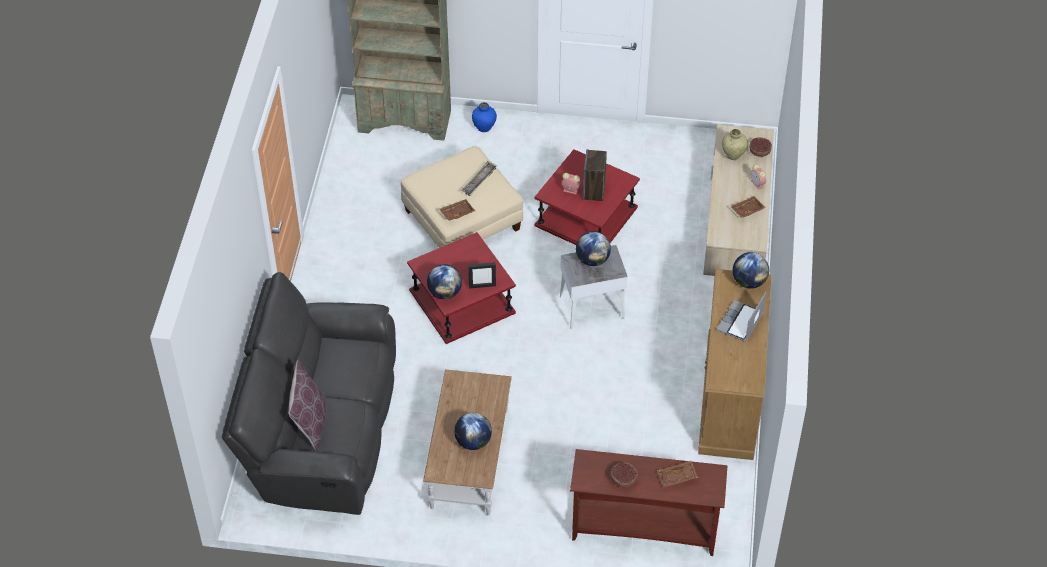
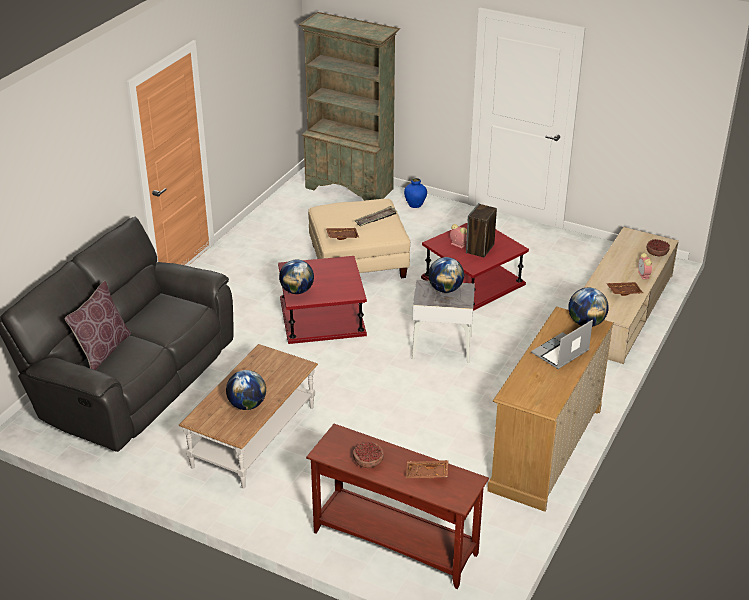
camera: 20 degrees right, 15 degrees down
picture frame [468,262,496,289] -> none
beige vase [722,129,748,160] -> none

